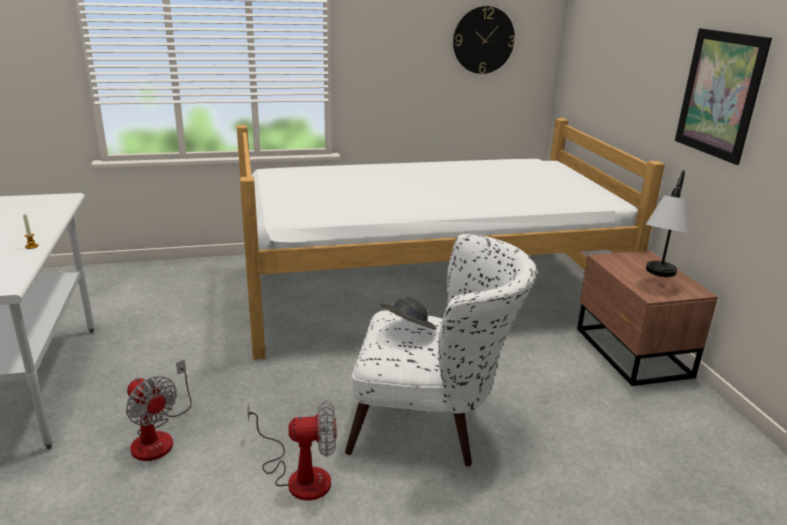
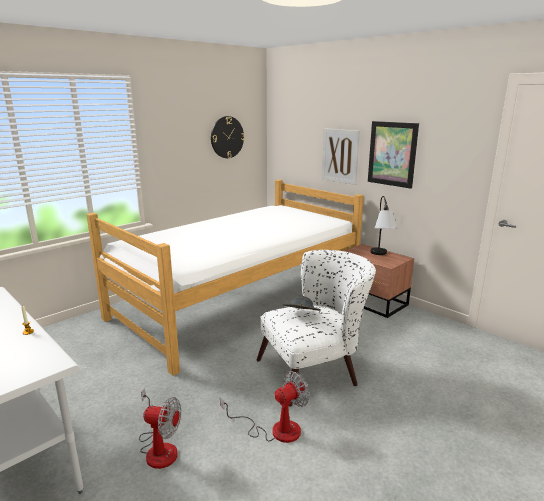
camera: 30 degrees left, 5 degrees down
none -> picture [322,128,360,185]

